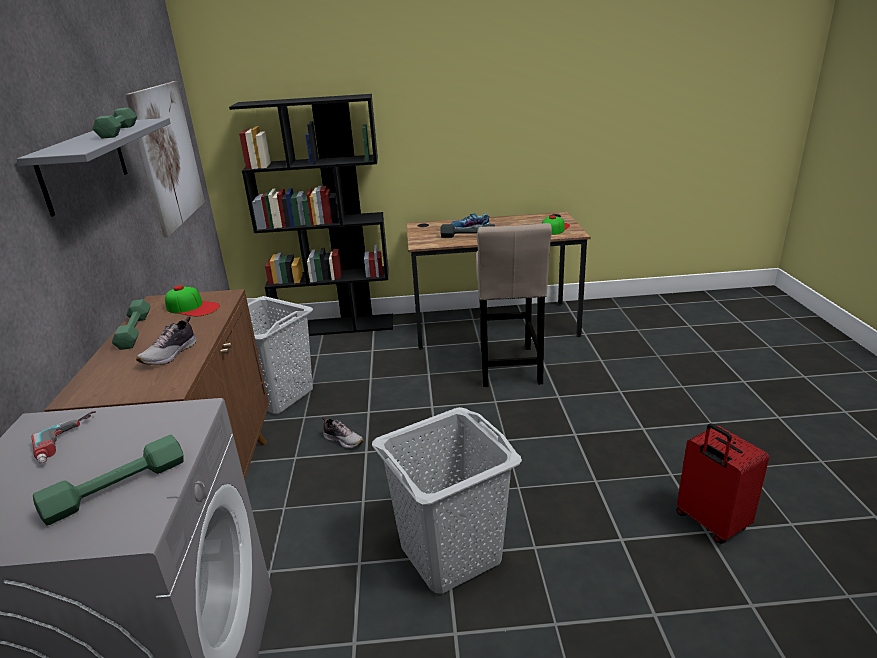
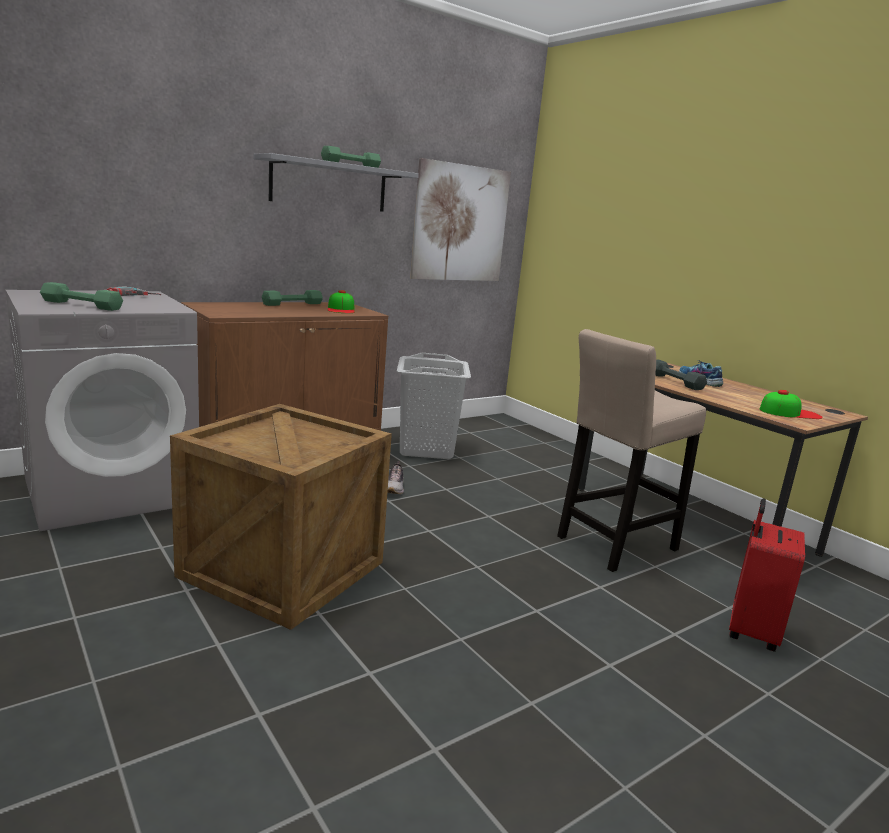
camera: 55 degrees right, 10 degrees down
shoe [136,316,197,365] -> none
black bookcase [229,94,393,336] -> none
grey laundry basket [372,407,522,593] -> crate [170,404,392,630]
red suitcase [676,423,769,544] -> red suitcase moved to [729,499,805,652]

